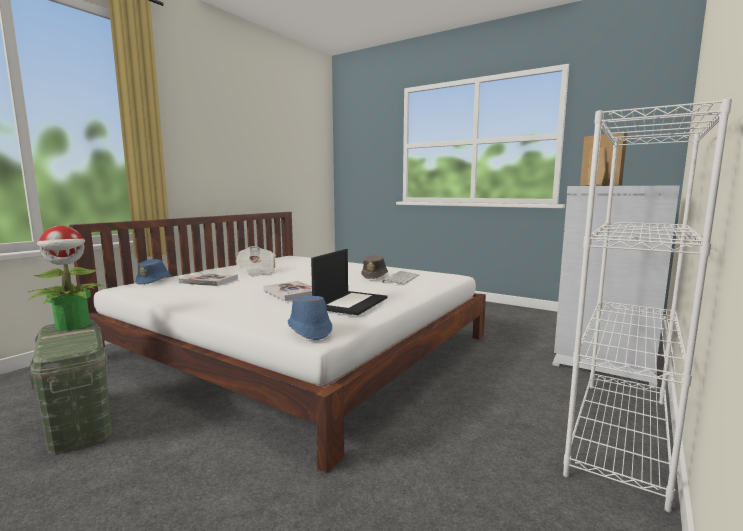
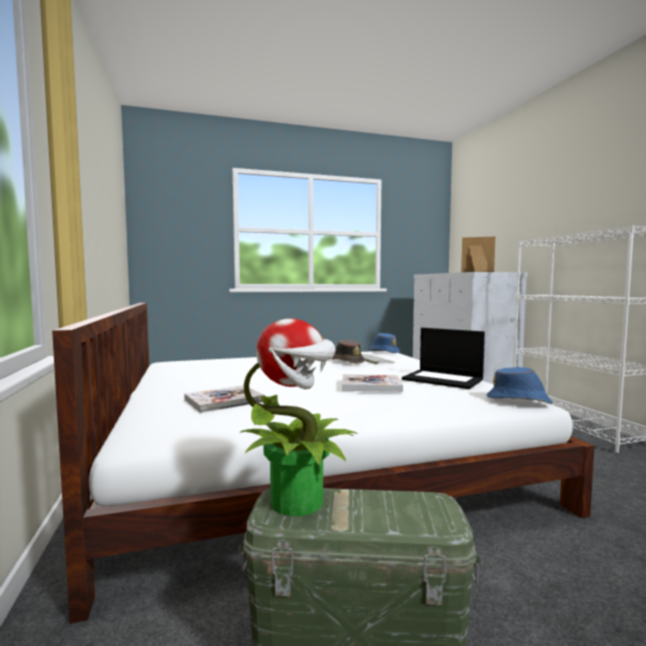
camera: 50 degrees left, 5 degrees down
blue hat [135,259,172,285] -> blue hat moved to [369,333,400,353]
newspaper [236,246,276,277] -> none
laptop [311,249,388,315] -> laptop turned 150 degrees clockwise [402,328,485,389]

